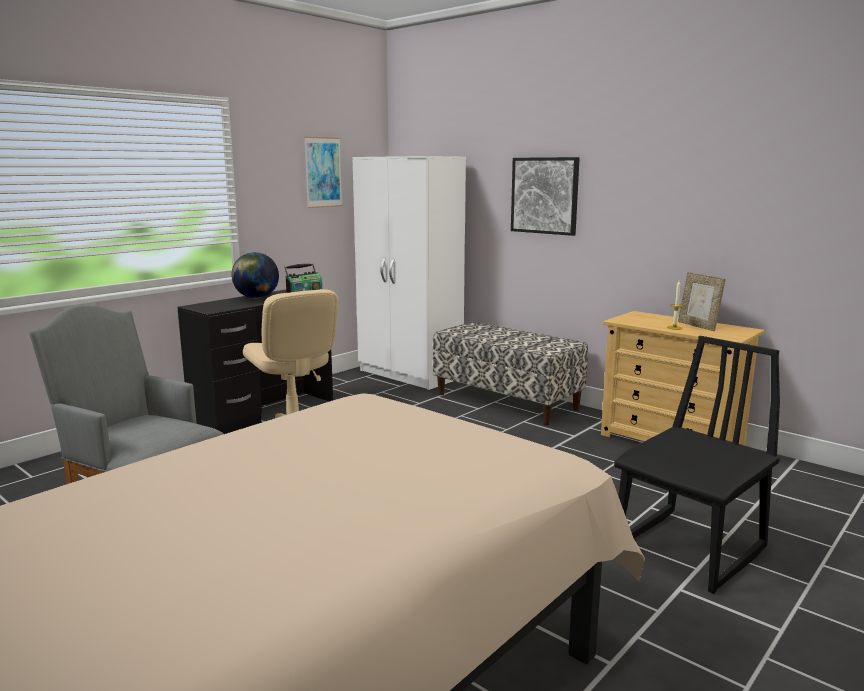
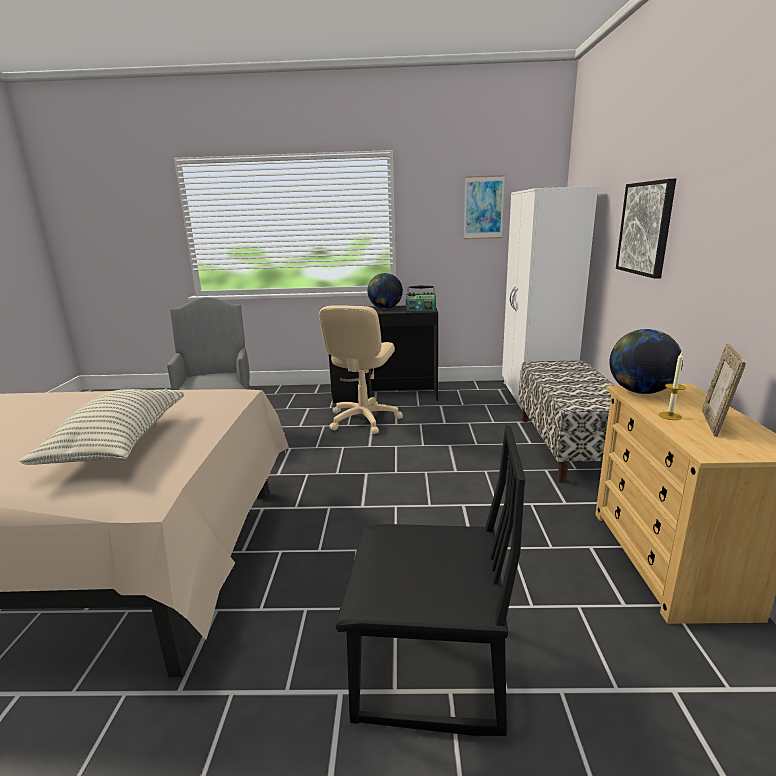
camera: 50 degrees right, 5 degrees up
none -> pillow [19,389,184,465]
none -> globe [609,329,683,394]

